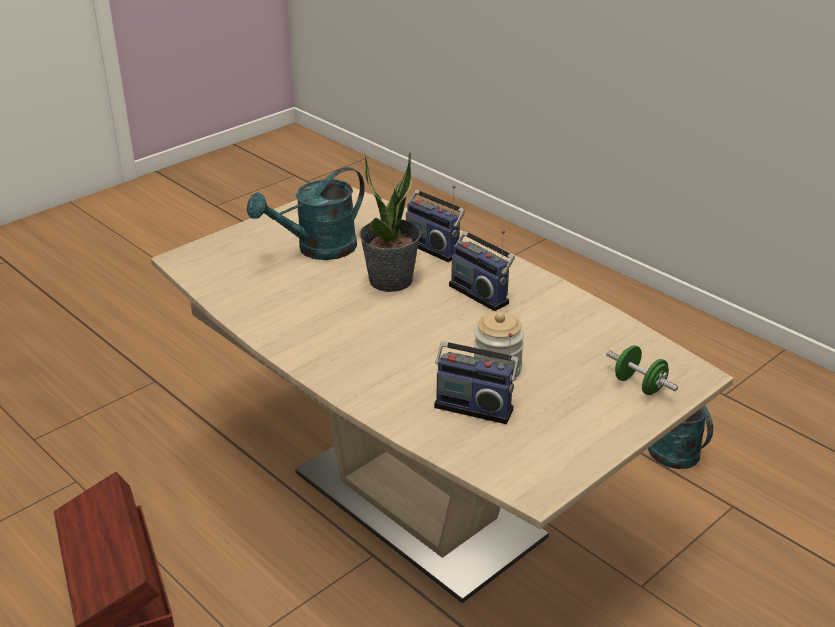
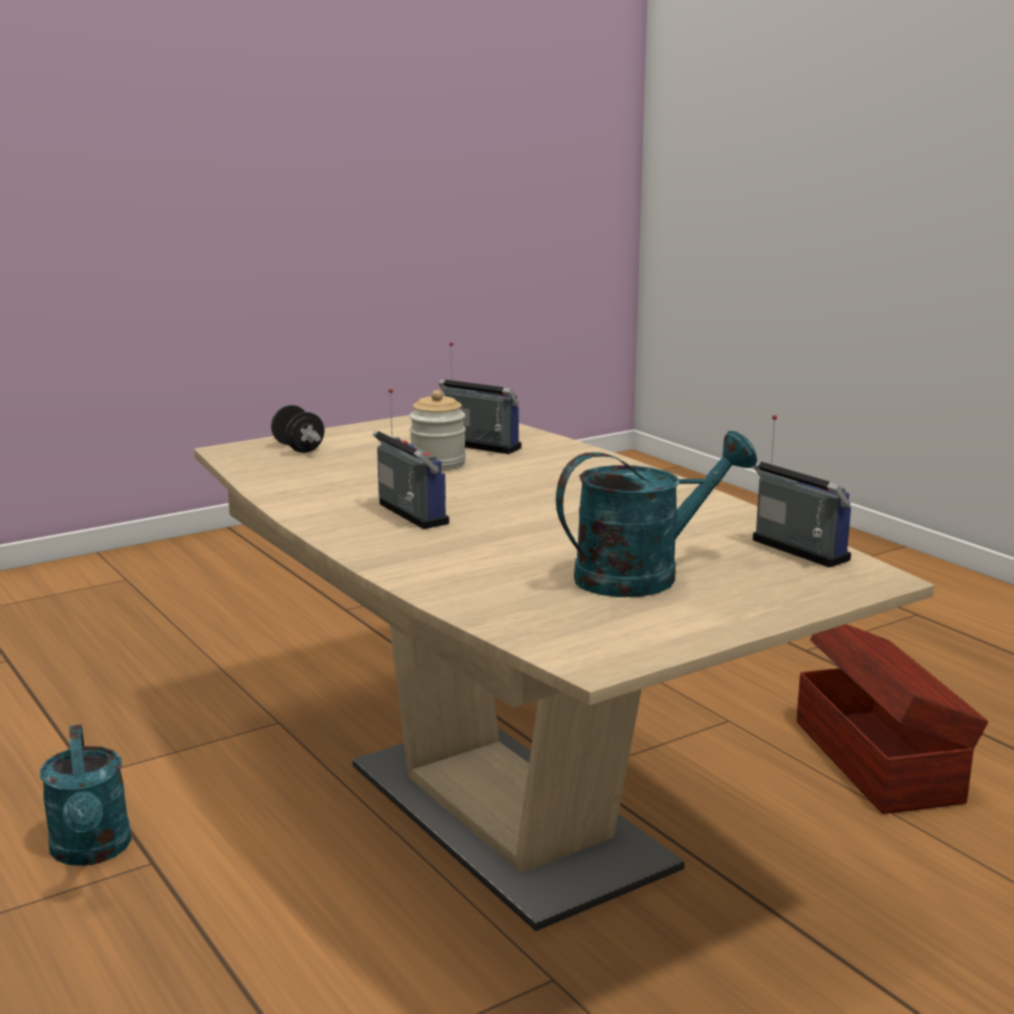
camera: 170 degrees left, 15 degrees down
potted plant [359,152,421,292] -> none
radio [406,185,465,262] -> radio moved to [753,415,851,568]
green dumbbell [606,345,678,395] -> black dumbbell [271,405,324,453]

